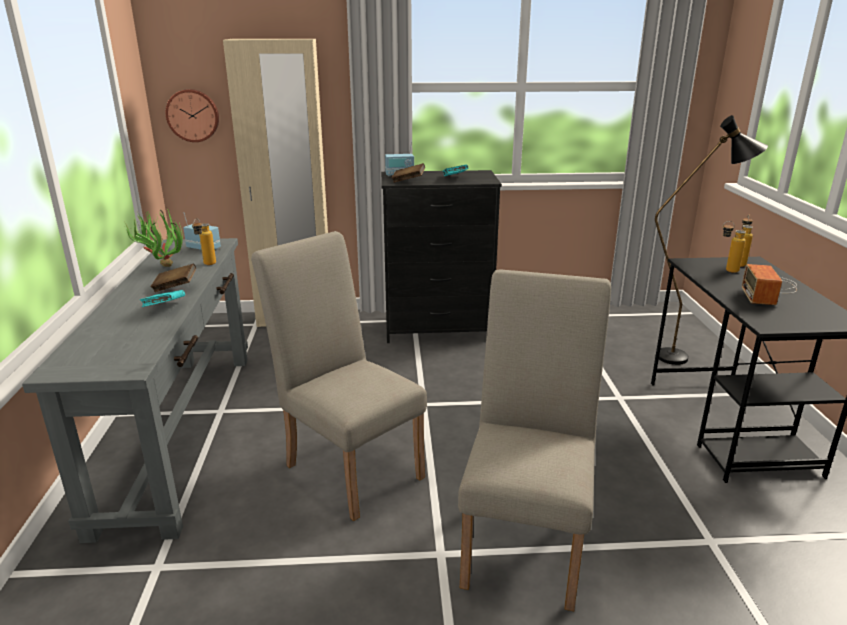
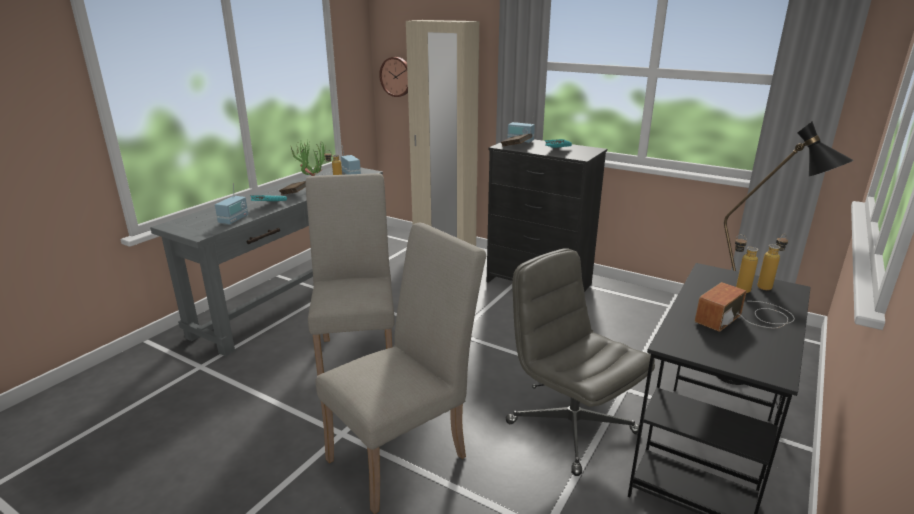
camera: 35 degrees right, 0 degrees up
none -> radio [215,183,248,225]
none -> grey office chair [506,249,655,476]

